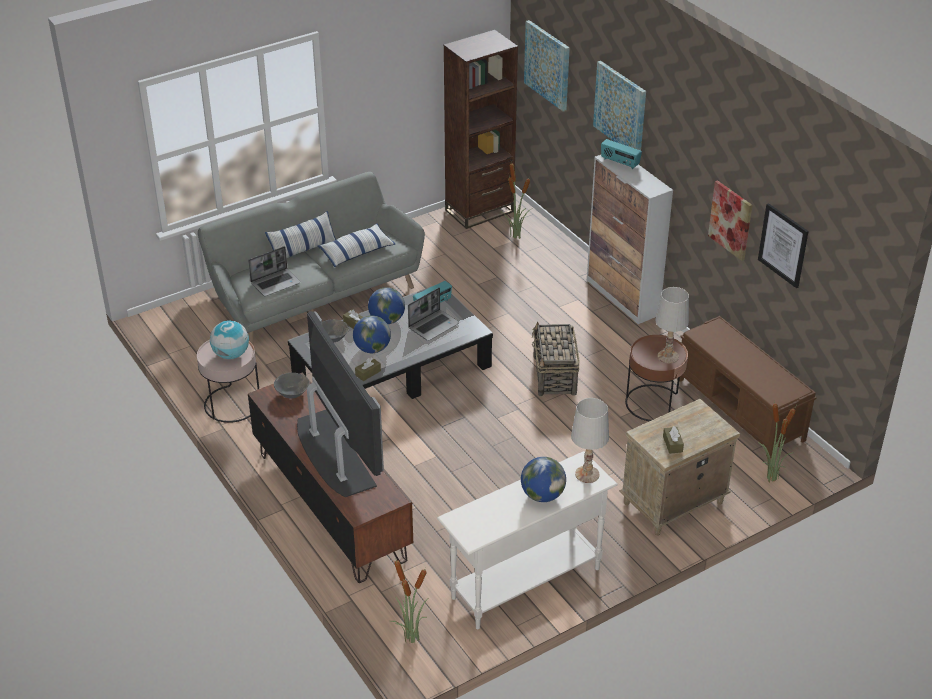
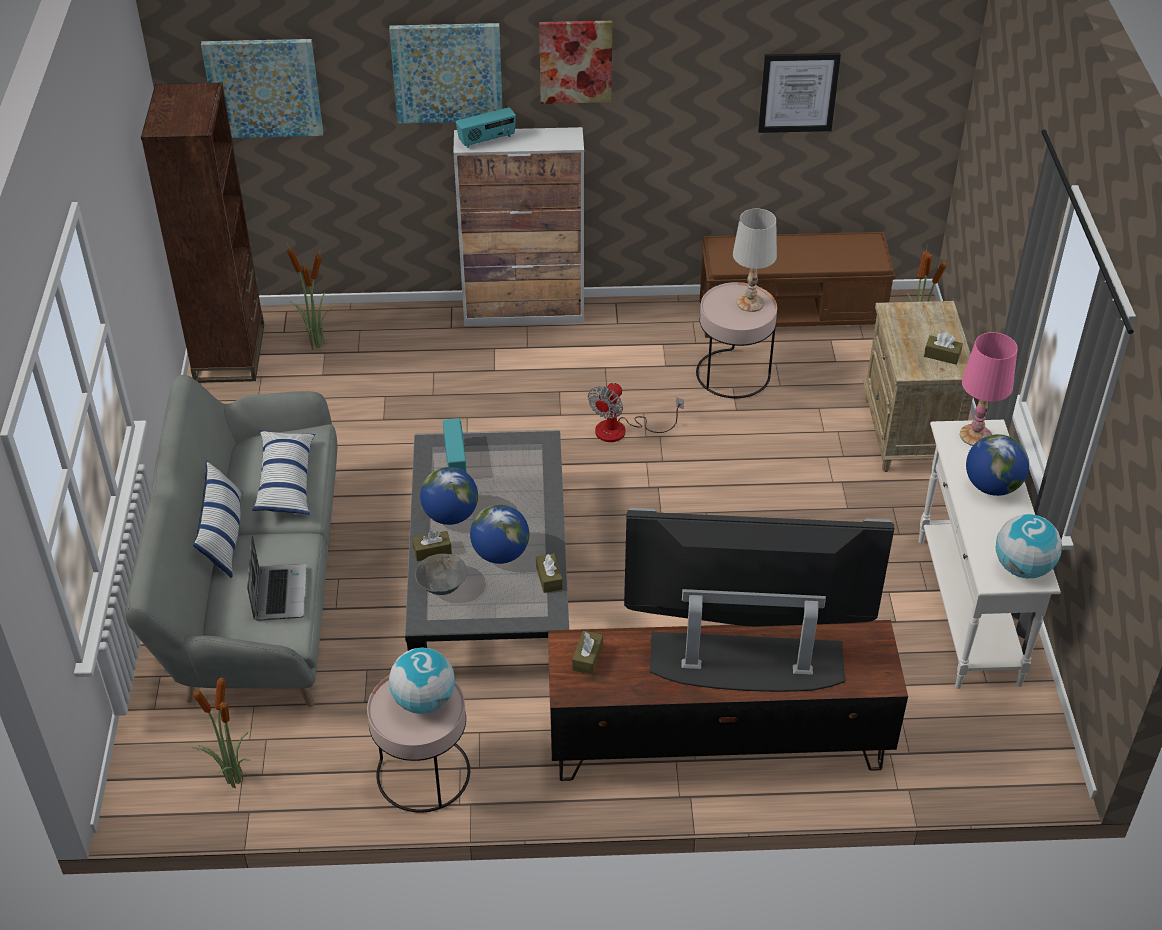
camera: 60 degrees left, 5 degrees up
grey bowl [274,373,310,398] -> brown tissue box [572,631,603,675]
potted plant [390,558,428,643] -> potted plant moved to [192,670,251,788]
laptop [408,287,459,341] -> none
basket [532,321,580,396] -> fan [588,383,684,442]
white table lamp [571,398,609,483] -> pink table lamp [960,332,1018,446]
brown side table [625,335,688,421] -> pink side table [696,282,777,398]
picture [708,180,752,261] -> picture moved to [539,21,612,104]
none -> globe [996,514,1062,578]

